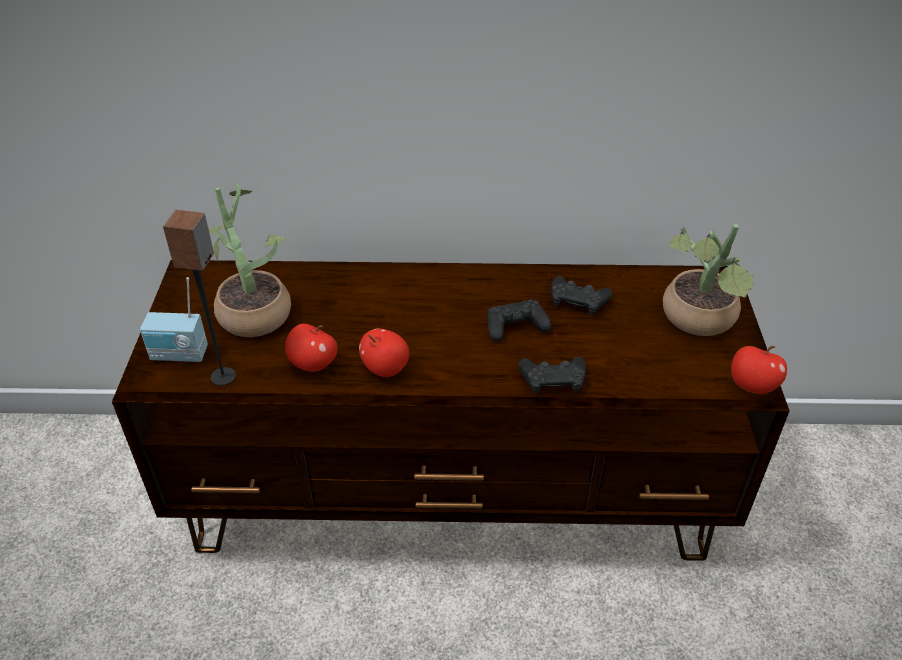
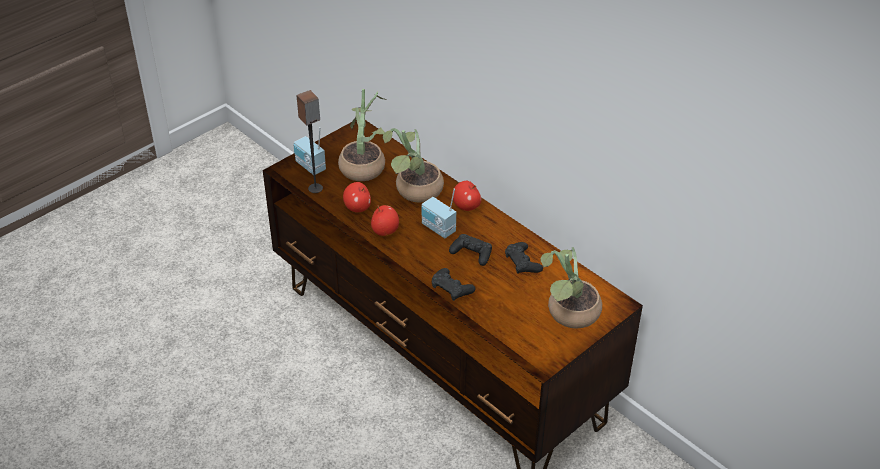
camera: 45 degrees right, 0 degrees up
apple [731,346,787,394] -> apple moved to [452,181,481,211]
none -> potted plant [383,128,444,203]
none -> radio [421,188,456,238]

